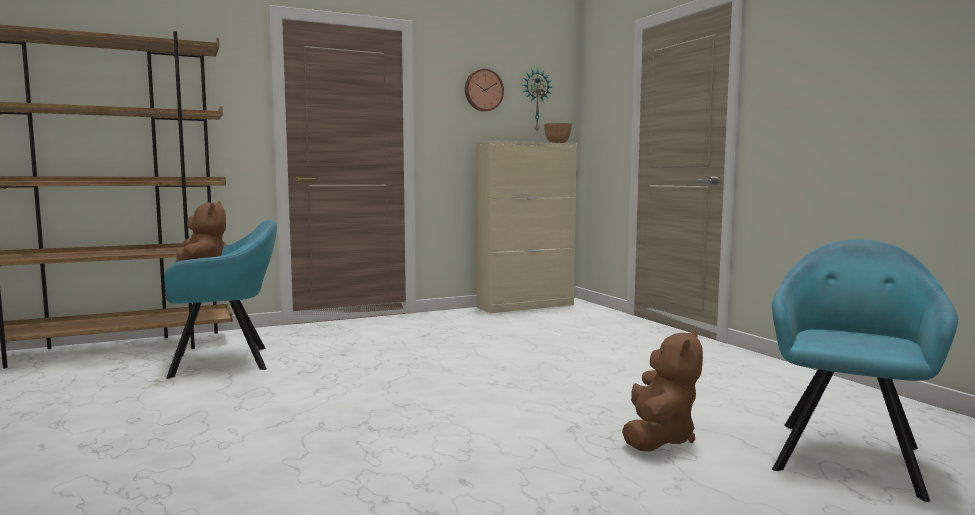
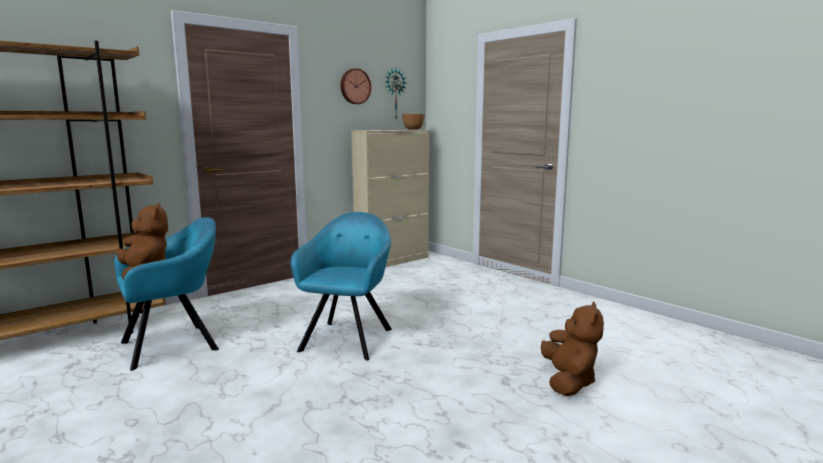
camera: 15 degrees left, 5 degrees up
turquoise armchair [772,239,958,502] -> turquoise armchair moved to [291,212,392,360]

